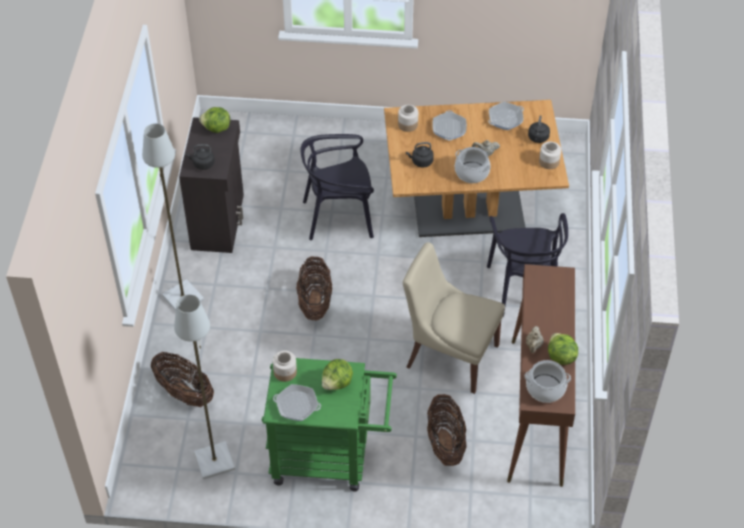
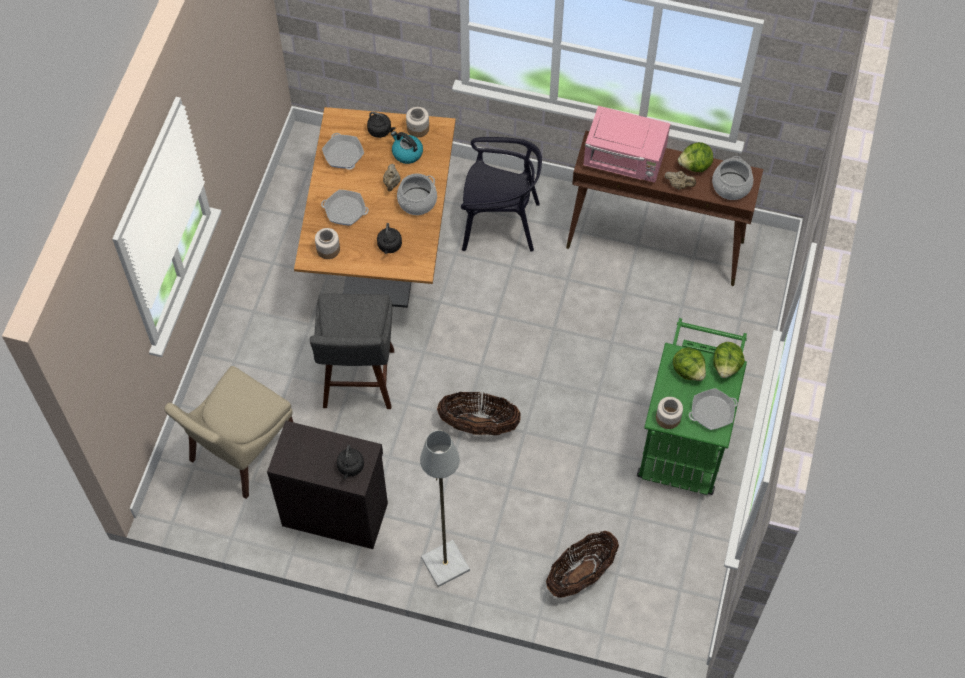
camera: 80 degrees left, 10 degrees up
grey floor lamp [174,294,235,480] -> none
lettuce [199,107,230,133] -> lettuce moved to [713,342,745,378]
frying pan [273,384,321,421] -> frying pan turned 45 degrees clockwise [689,388,738,430]
black chair [301,134,374,240] -> grey stool [310,293,394,409]
beige chair [403,242,505,394] -> beige chair moved to [164,366,293,499]
basket [427,394,467,466] -> none
none -> kettle [391,131,423,164]
none -> pink microwave [584,106,671,183]

